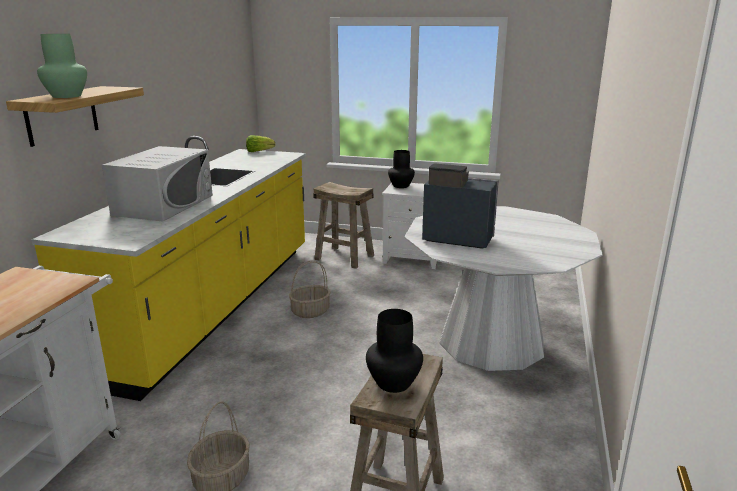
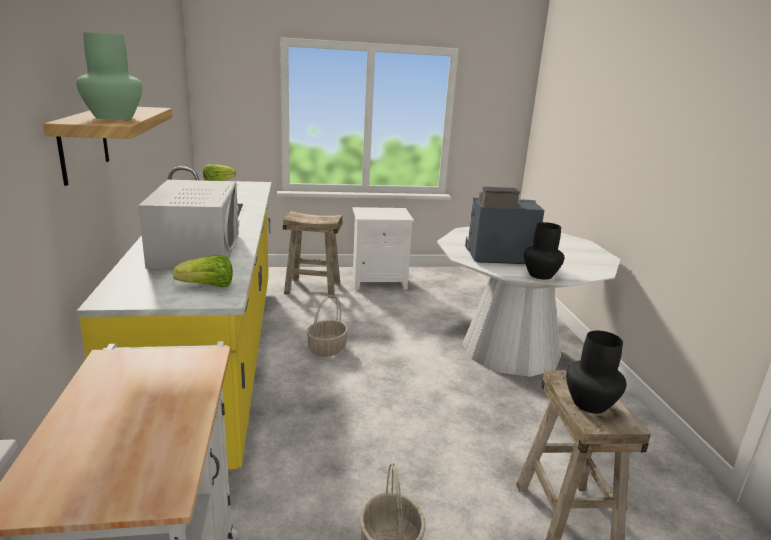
camera: 25 degrees left, 0 degrees up
black vase [388,150,415,188] -> black vase moved to [524,222,564,279]
none -> lettuce [173,255,233,287]

